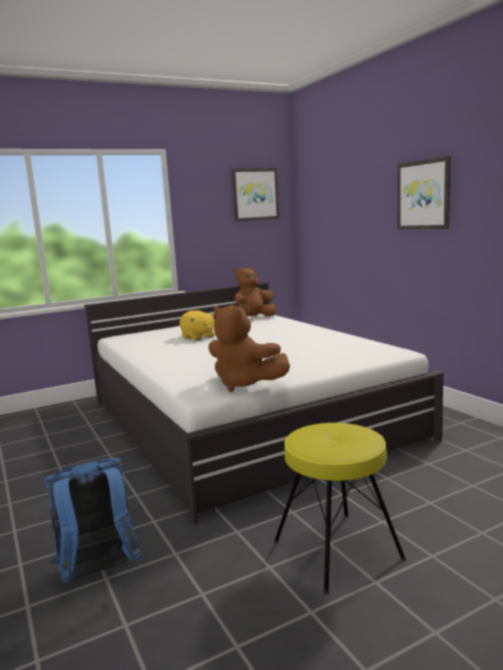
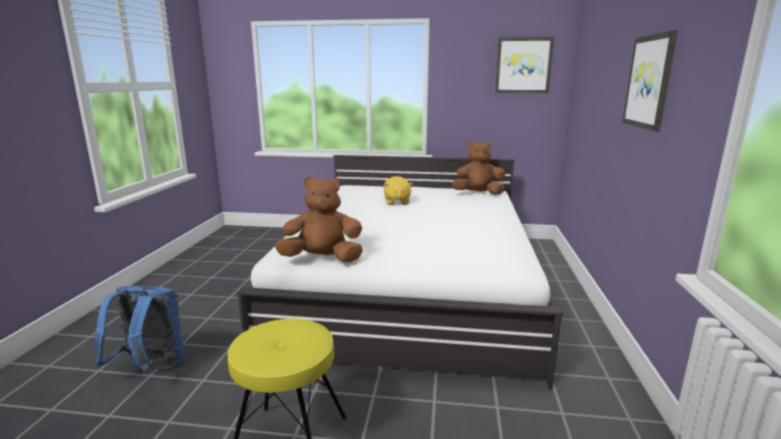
camera: 35 degrees right, 5 degrees up
brown plush toy [208,305,290,392] -> brown plush toy turned 105 degrees clockwise [275,177,363,262]

